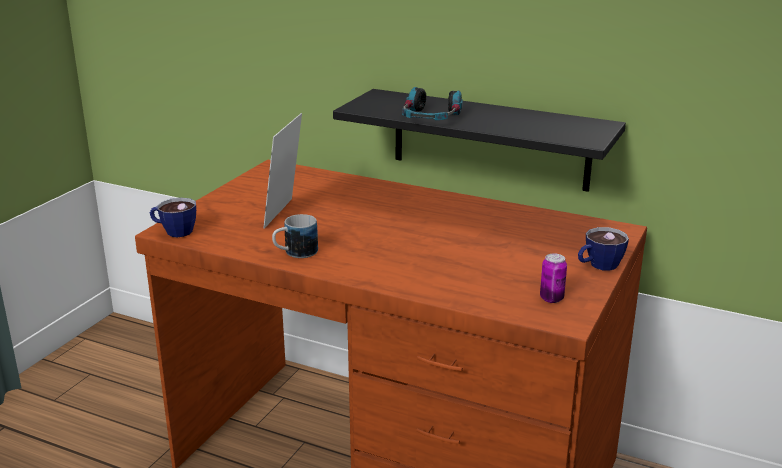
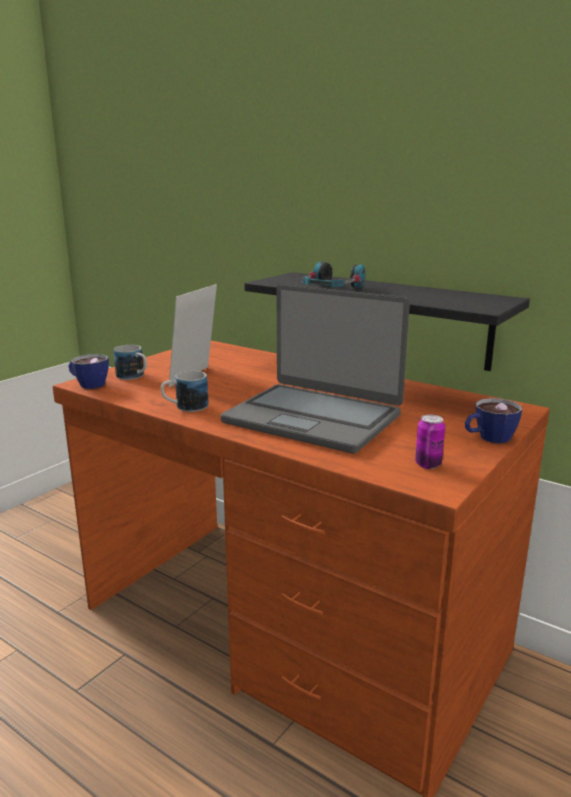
camera: 10 degrees right, 5 degrees down
none -> mug [114,345,147,380]
none -> laptop [221,284,410,453]

